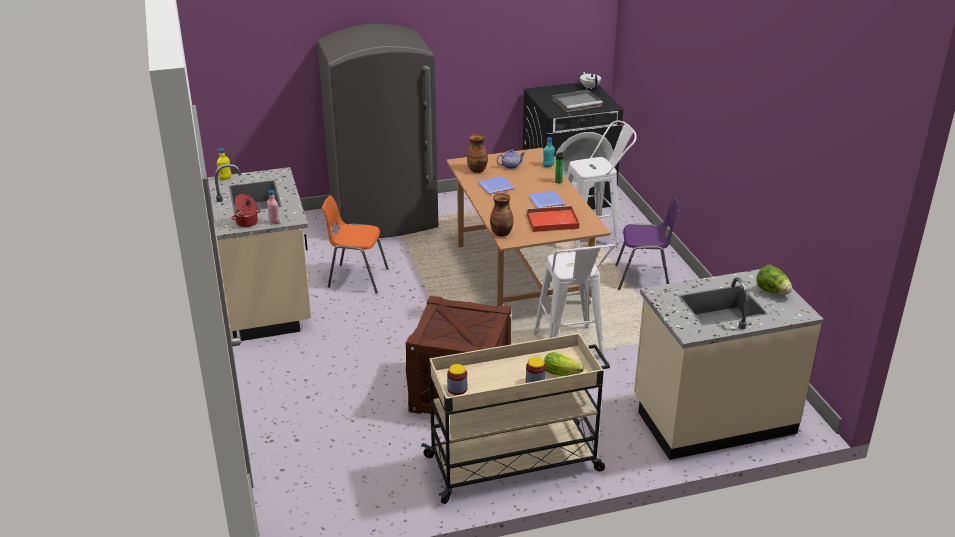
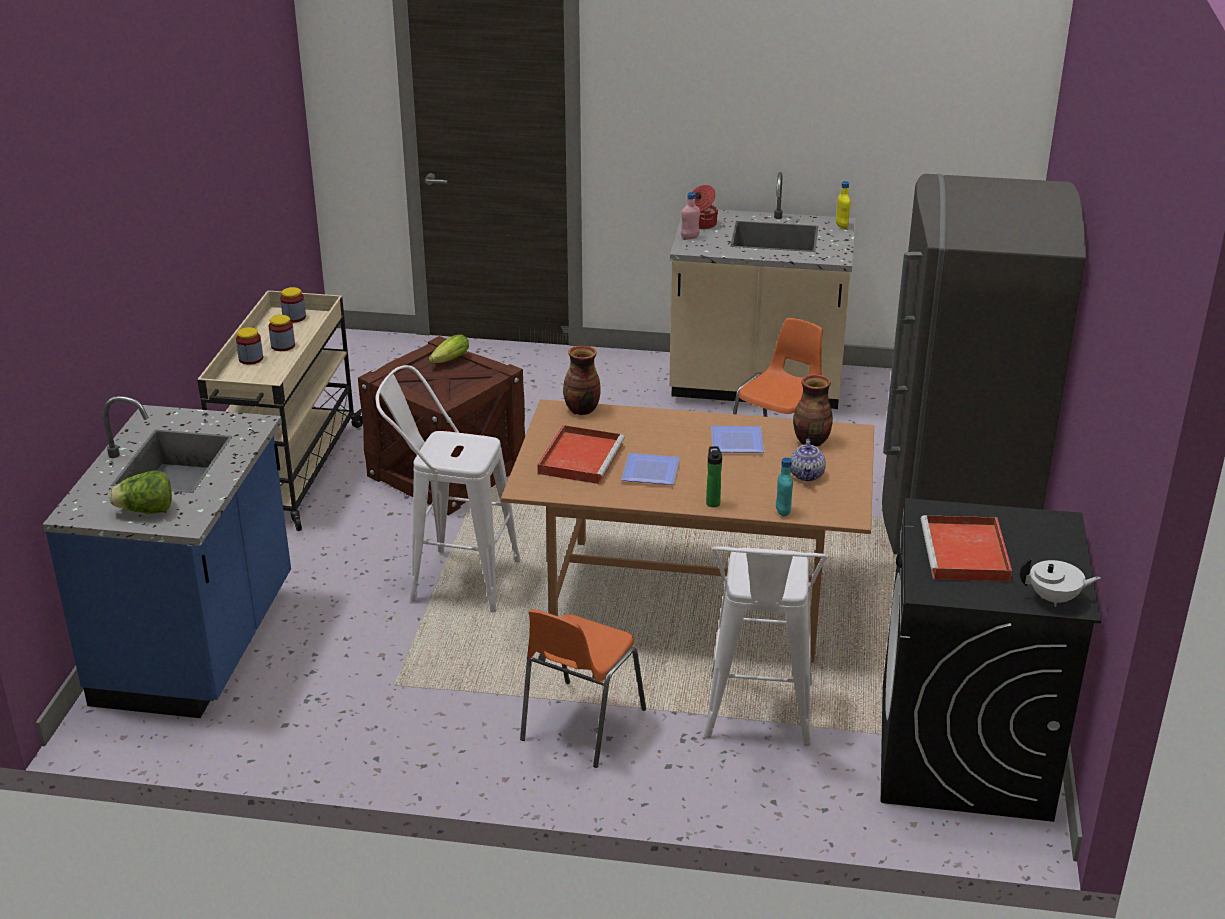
camera: 115 degrees right, 0 degrees up
lettuce [544,352,584,376] -> lettuce moved to [429,335,469,363]
grey tray [553,90,603,112] -> red tray [921,515,1012,581]
purple chair [615,198,680,290] -> orange chair [520,609,646,768]
beige counter [634,269,824,460] -> blue counter [43,396,291,718]
none -> jar [269,315,295,351]

